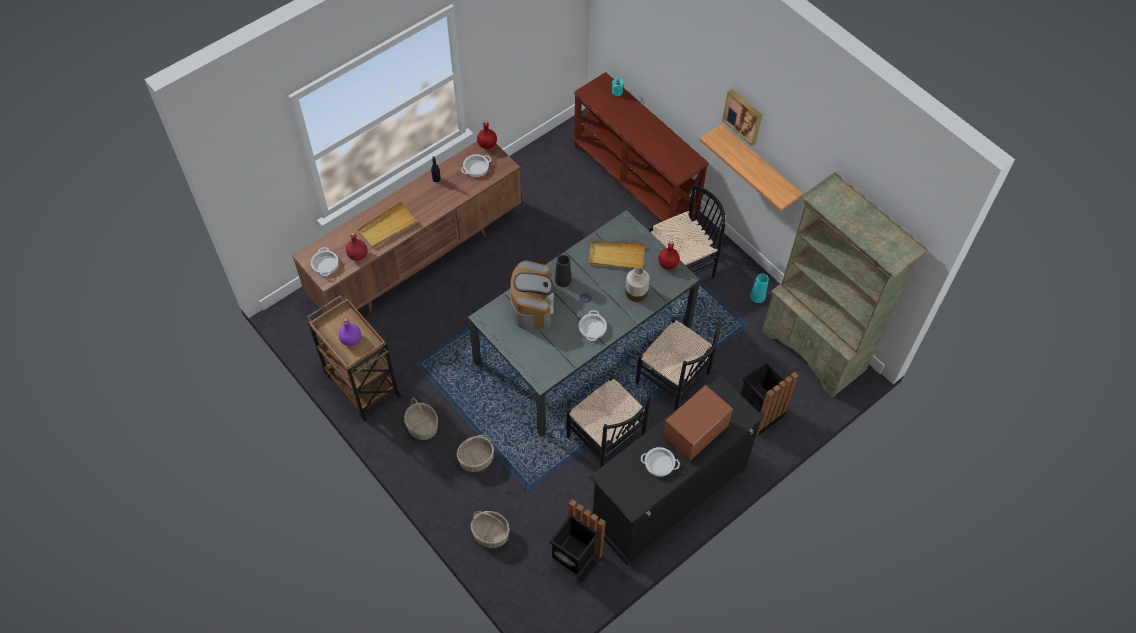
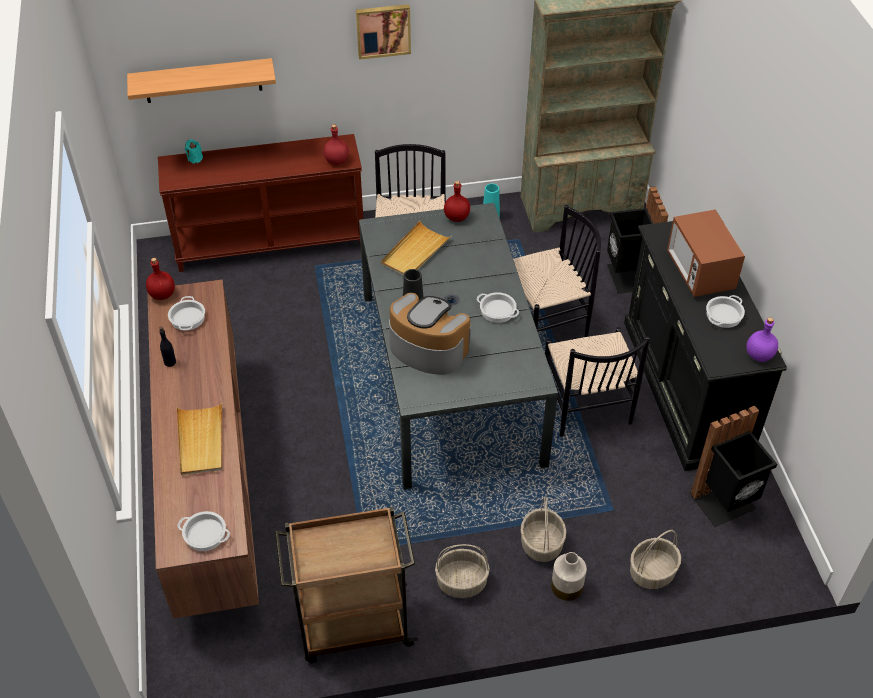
camera: 60 degrees left, 10 degrees down
purple bottle [339,318,361,346] -> purple bottle moved to [746,317,778,362]
red bottle [346,232,367,261] -> red bottle moved to [324,124,349,165]
black chair [566,375,651,468] -> black chair turned 90 degrees clockwise [545,327,650,437]
beige vase [625,267,650,302] -> beige vase moved to [551,552,587,601]
shelf [699,124,803,211] -> shelf moved to [127,58,276,103]

